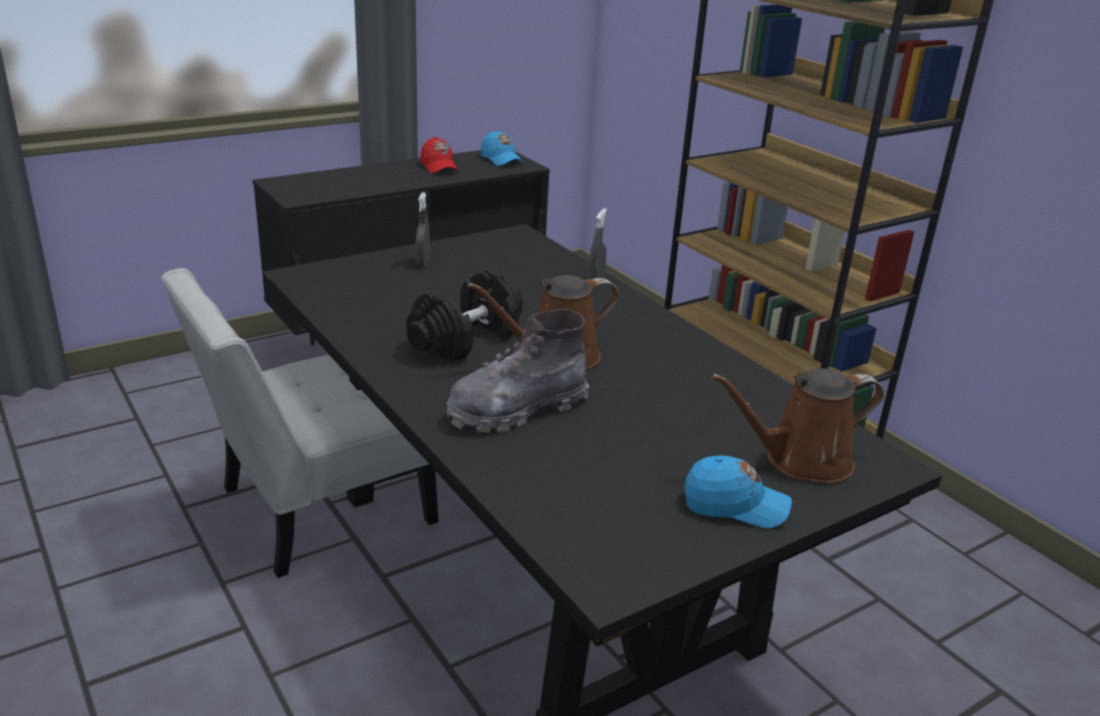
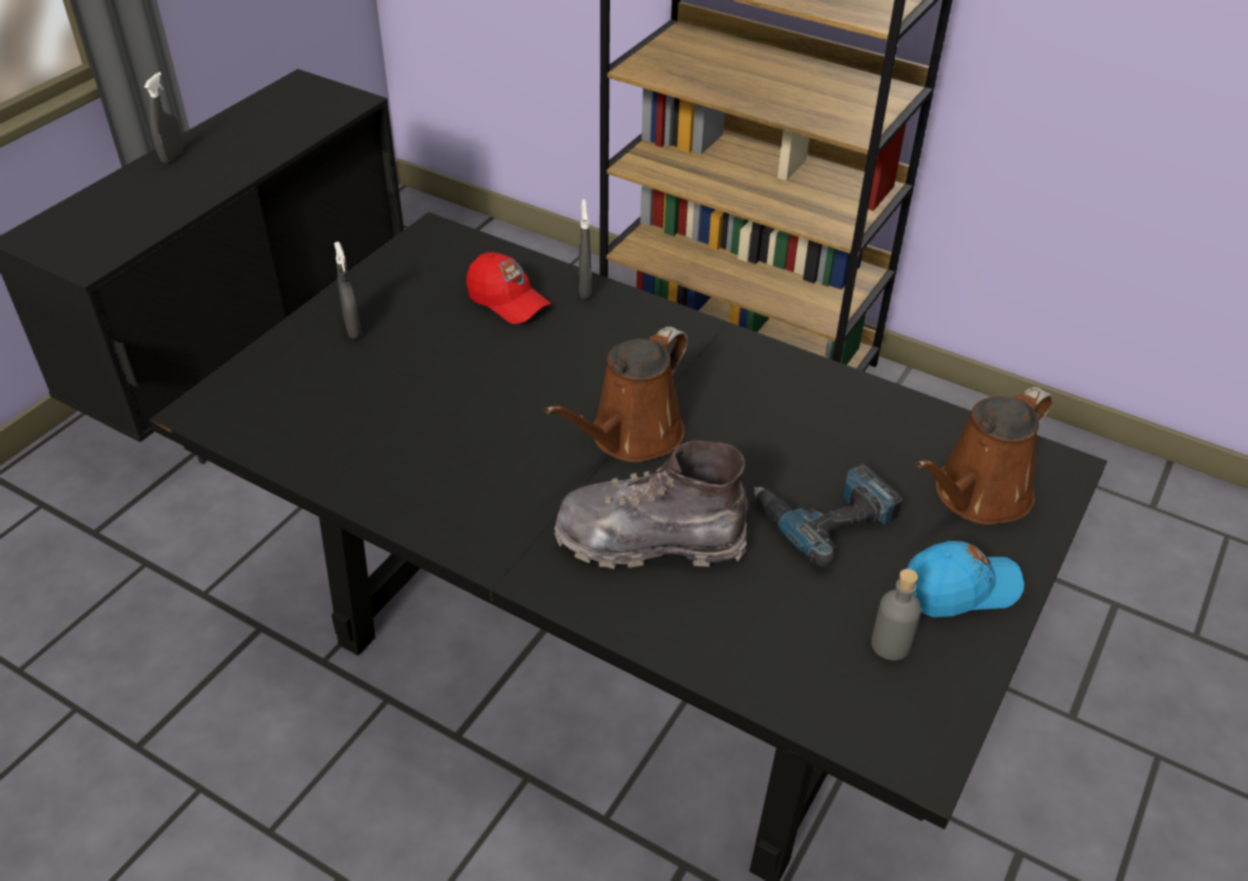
camera: 25 degrees left, 15 degrees up
white chair [161,268,439,578] -> none
black dumbbell [406,270,523,362] -> none
red cap [420,137,459,173] -> red cap moved to [466,252,552,324]
grey boot [447,309,589,433] -> grey boot turned 60 degrees clockwise [554,441,747,569]
blue cap [481,130,523,166] -> none
none -> grey spray bottle [144,72,184,164]
none -> power drill [754,464,903,567]
none -> grey bottle [871,569,921,660]

